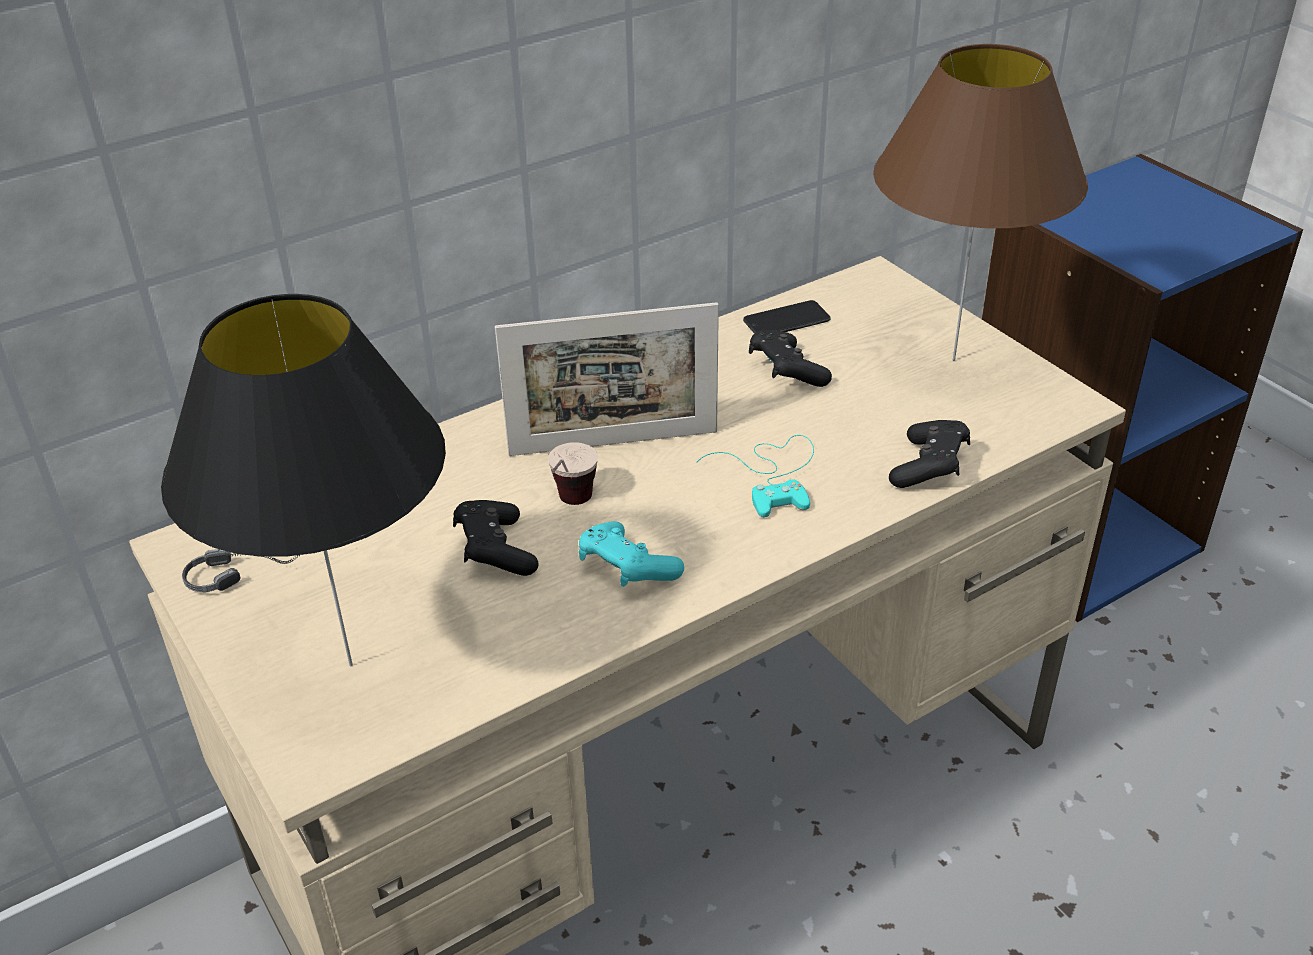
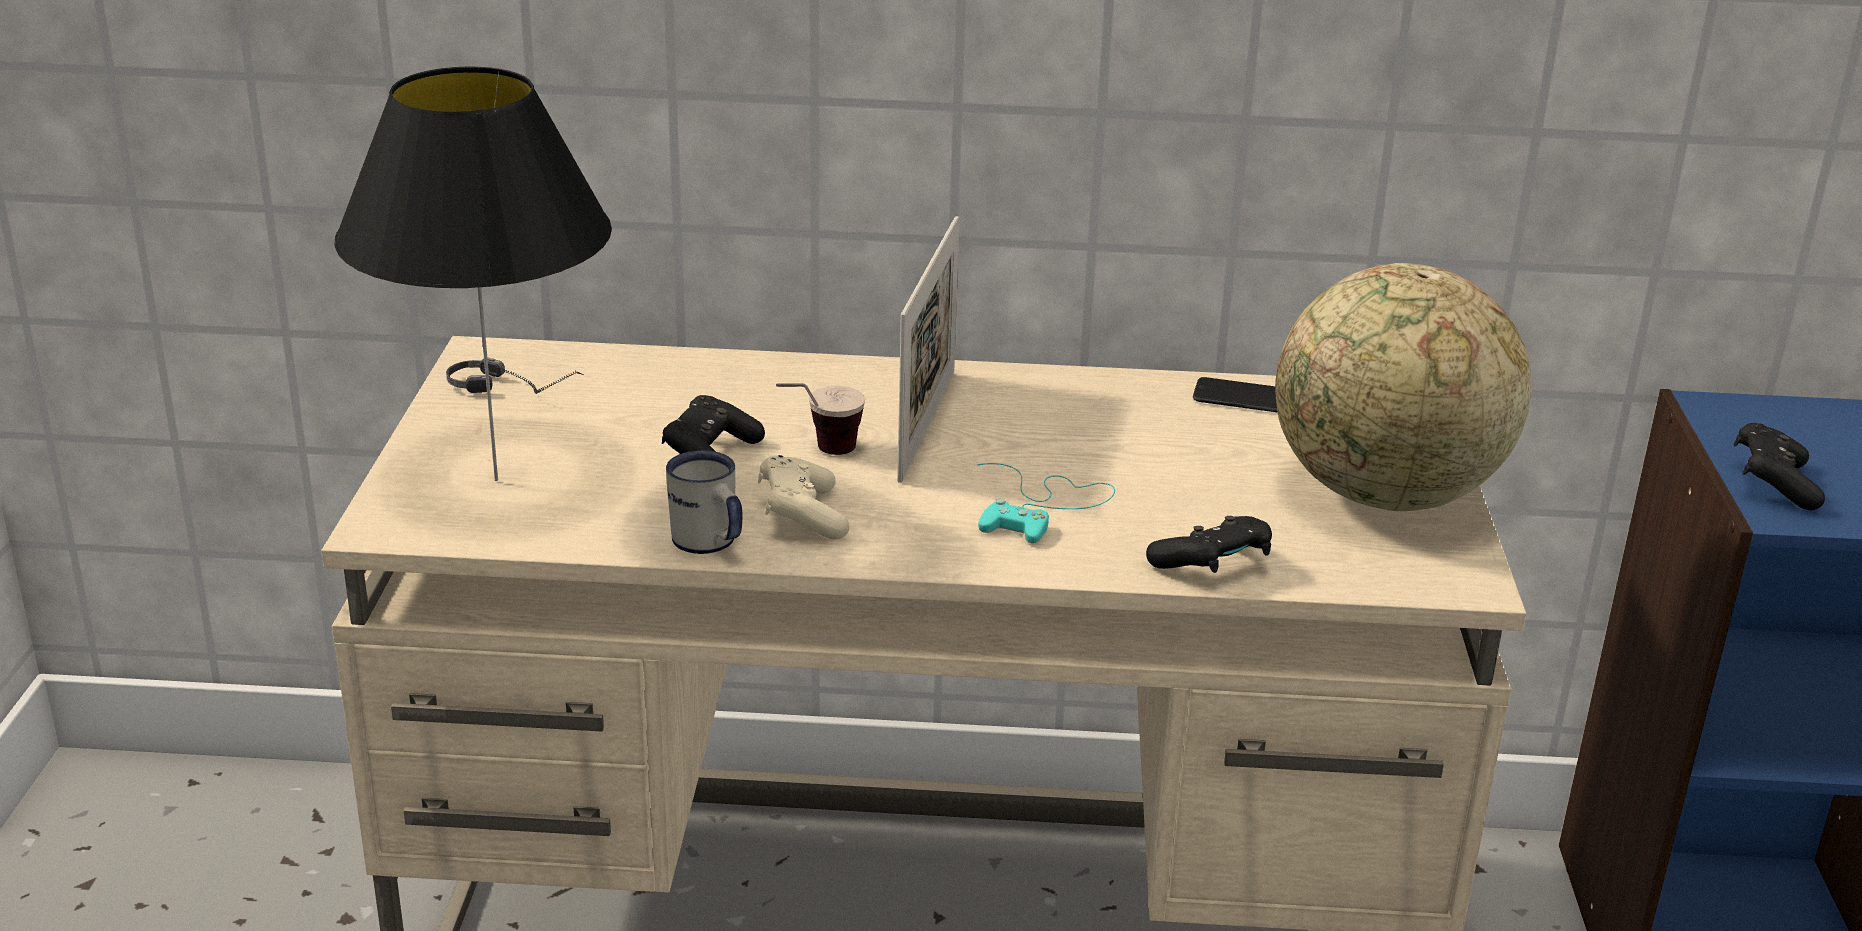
camera: 35 degrees right, 10 degrees down
picture frame [495,302,719,456] -> picture frame turned 105 degrees counterclockwise [897,216,960,483]
turquoise game controller [579,521,684,587] -> beige game controller [758,455,850,540]
black game controller [749,330,832,387] -> black game controller moved to [1734,423,1825,510]
brown table lamp [873,44,1088,361] -> globe [1275,263,1532,511]
none -> white mug [666,450,742,554]

